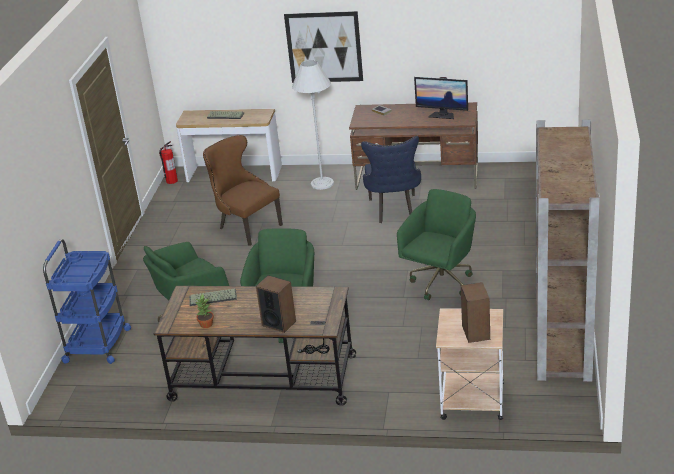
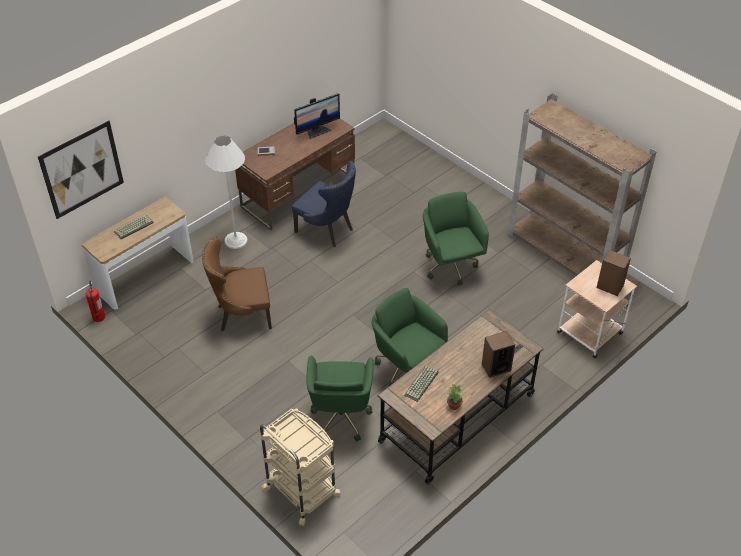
camera: 55 degrees left, 15 degrees up
blue cart [43,239,131,364] -> beige cart [260,408,341,526]
picture [284,11,363,83] -> picture moved to [38,121,124,219]

